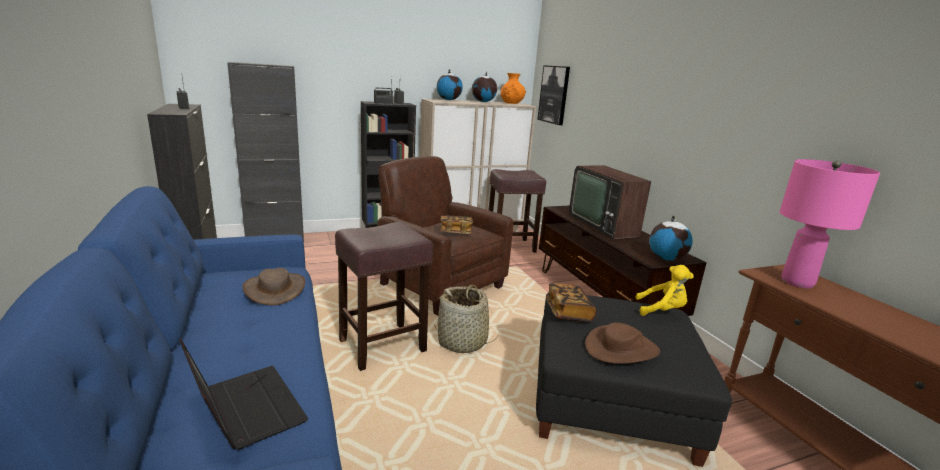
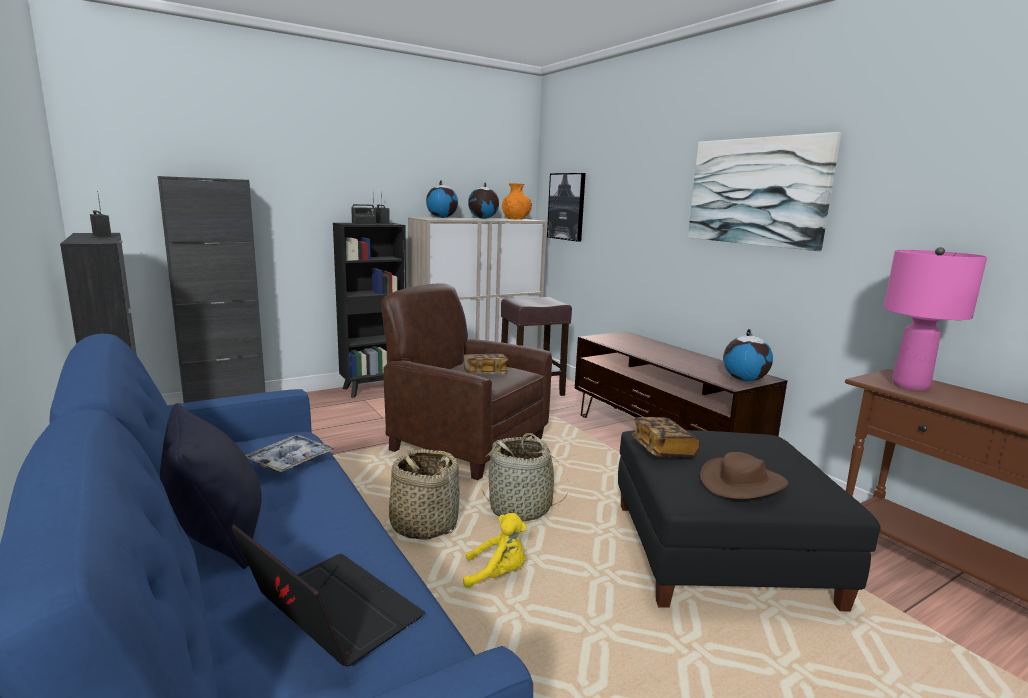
camera: 10 degrees left, 5 degrees down
brown hat [243,268,305,305] -> tray [246,435,335,472]
brown stool [335,222,433,371] -> basket [389,449,460,540]
television [569,165,651,239] -> none
yellow plush toy [635,265,694,316] -> yellow plush toy moved to [463,513,527,588]
none -> black pillow [160,403,262,569]
none -> picture [688,132,841,251]

